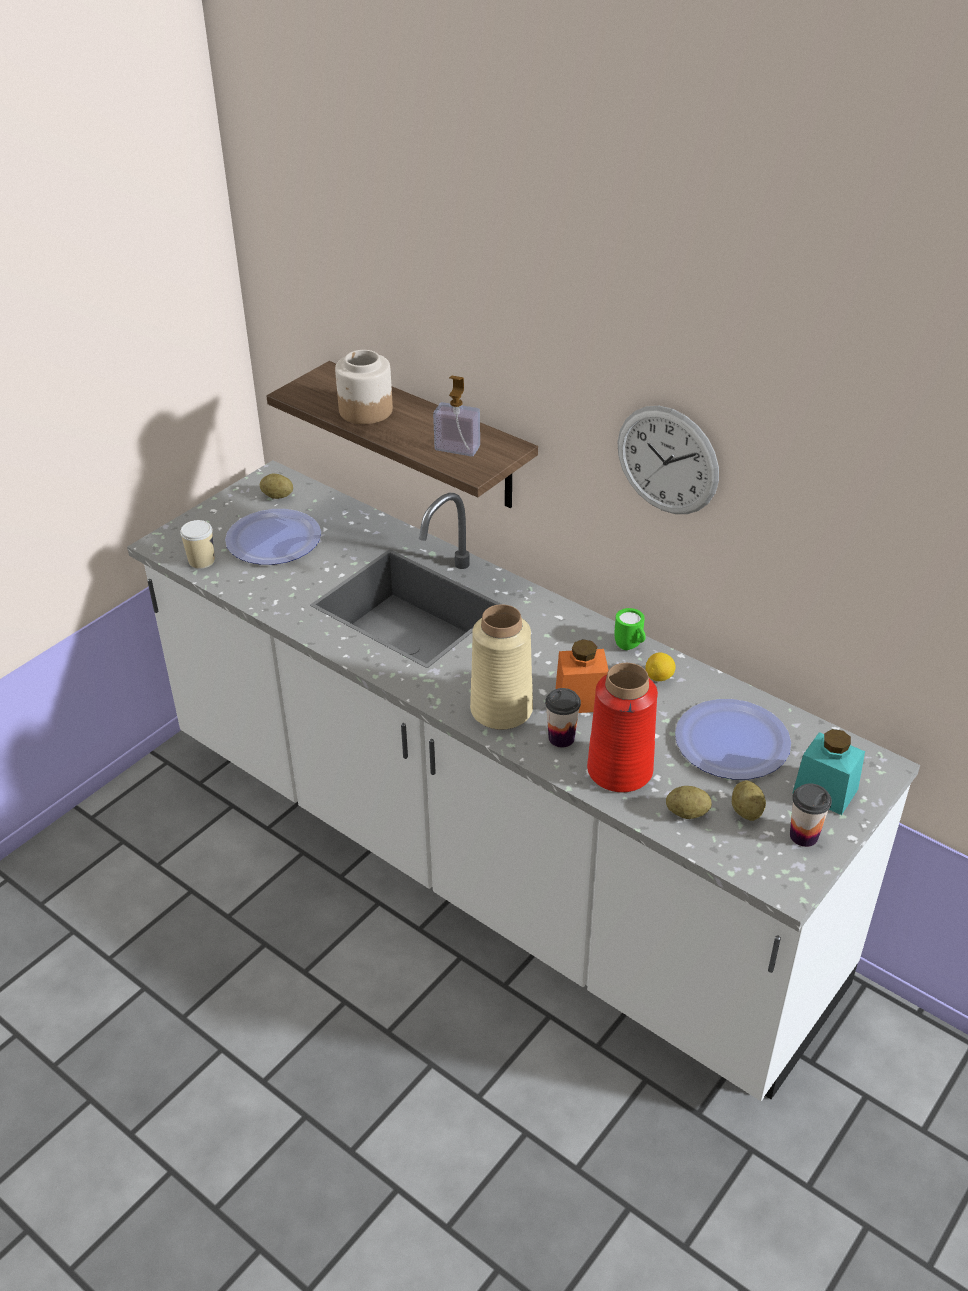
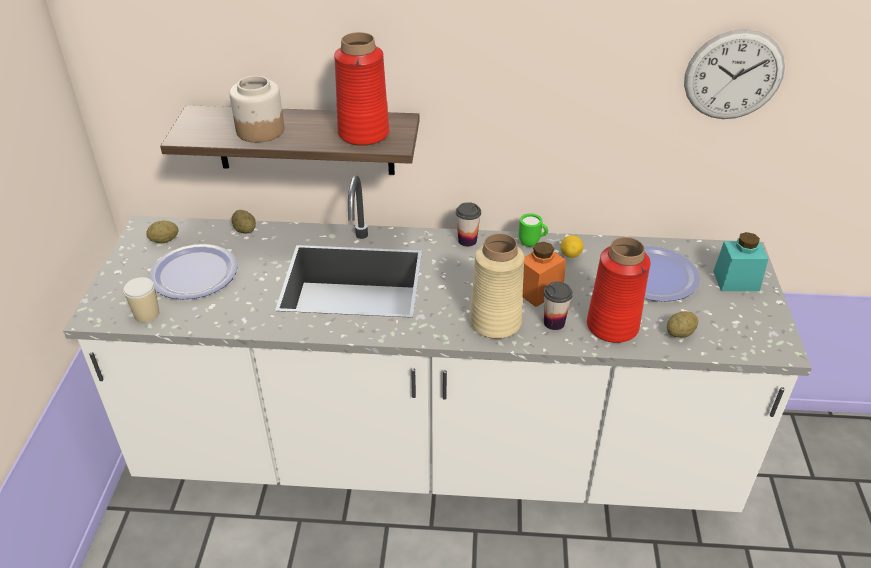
camera: 35 degrees left, 0 degrees up
soap dispenser [433,376,480,456] -> red vase [334,32,389,146]
wall clock [618,406,719,514] -> wall clock moved to [684,29,785,119]
potato [732,780,766,821] -> potato moved to [231,210,256,234]
cup [790,783,832,847] -> cup moved to [456,202,481,247]

